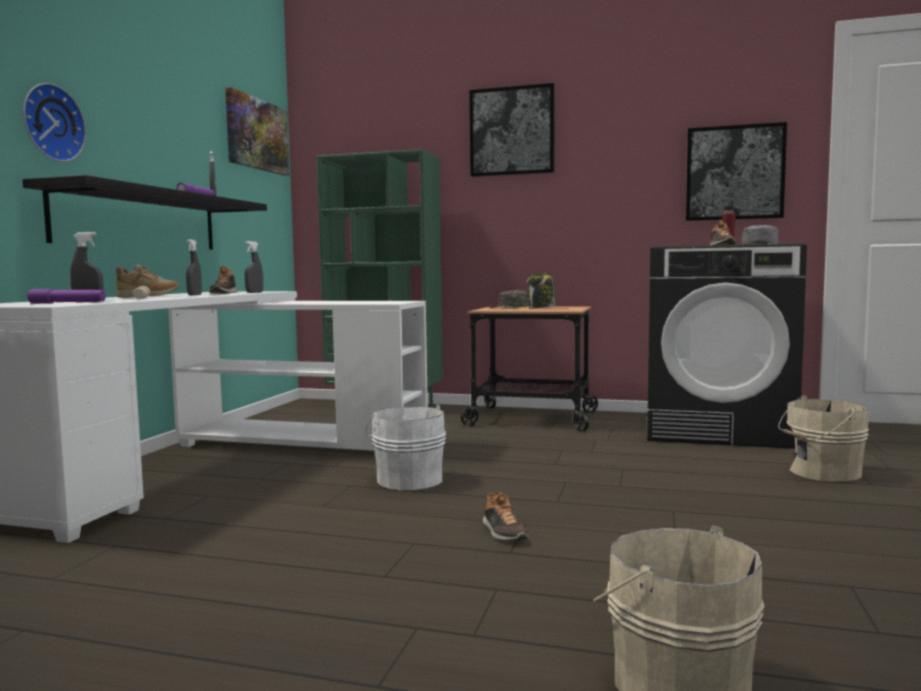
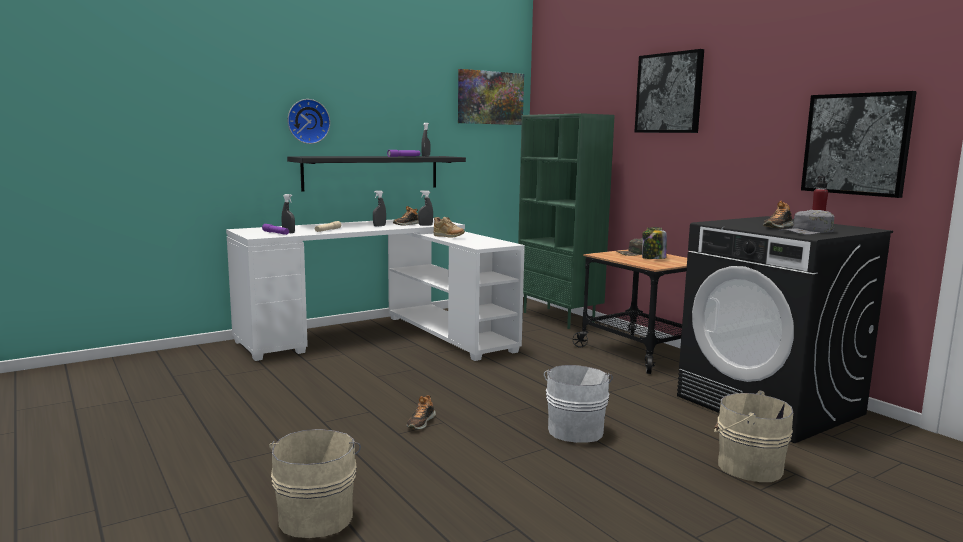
camera: 40 degrees right, 5 degrees up
beige shoe [116,264,179,298] -> beige shoe moved to [434,217,465,238]
white bucket [365,404,446,490] -> white bucket moved to [544,365,613,443]

